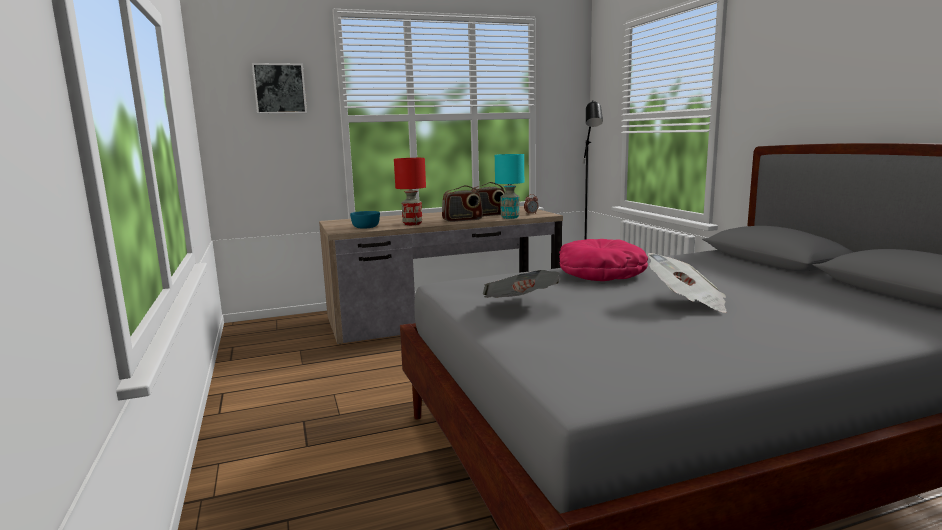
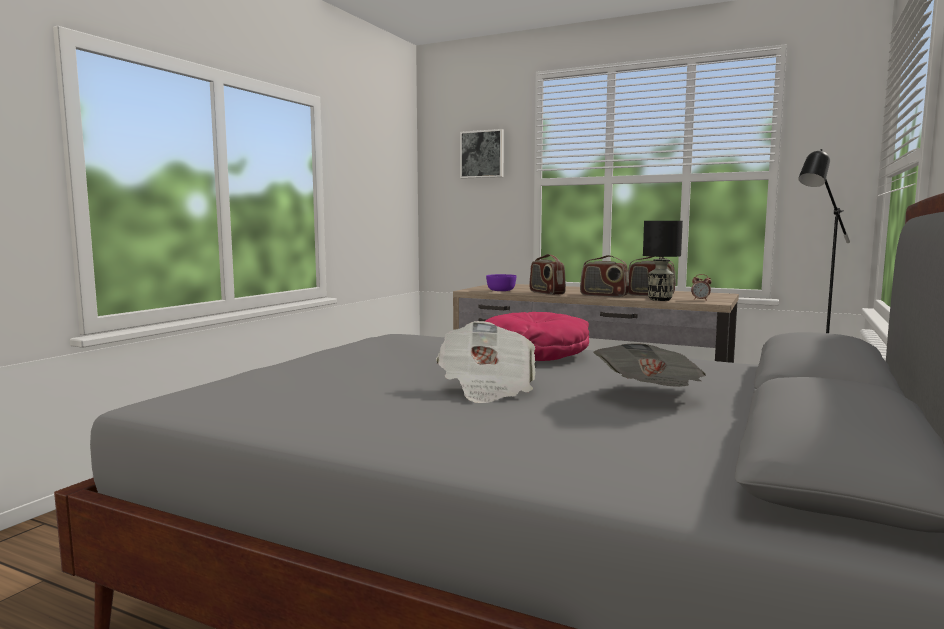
camera: 45 degrees right, 5 degrees down
turquoise bowl [350,211,380,229] -> purple bowl [486,274,517,291]
red table lamp [394,158,426,225] -> radio [530,254,566,295]
newspaper [483,270,560,298] -> newspaper moved to [594,344,706,387]
turquoise table lamp [495,154,524,219] -> black table lamp [643,221,683,301]

